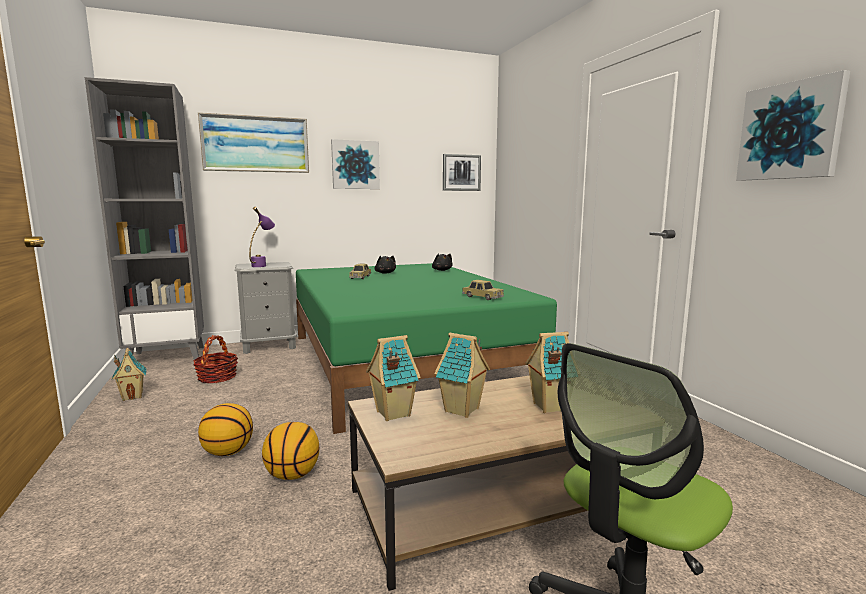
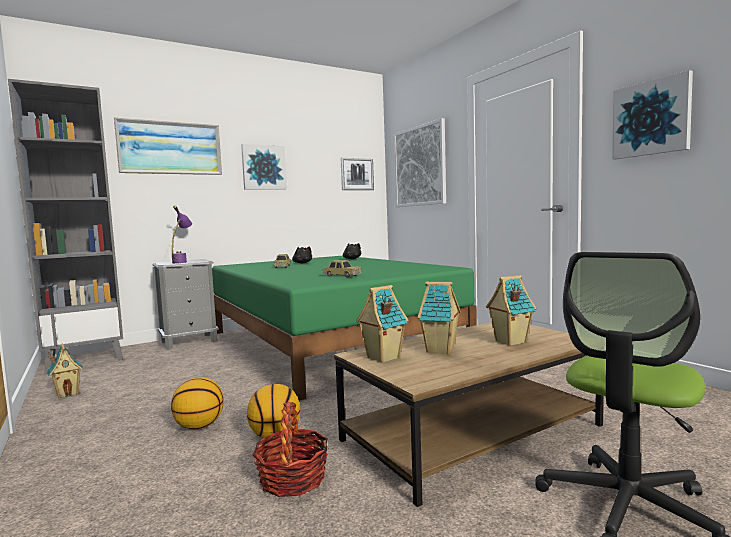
camera: 10 degrees left, 5 degrees down
basket [193,335,238,383] -> basket moved to [252,402,329,497]
toy car [462,280,504,300] -> toy car moved to [323,260,362,277]
none -> picture [394,118,446,207]

